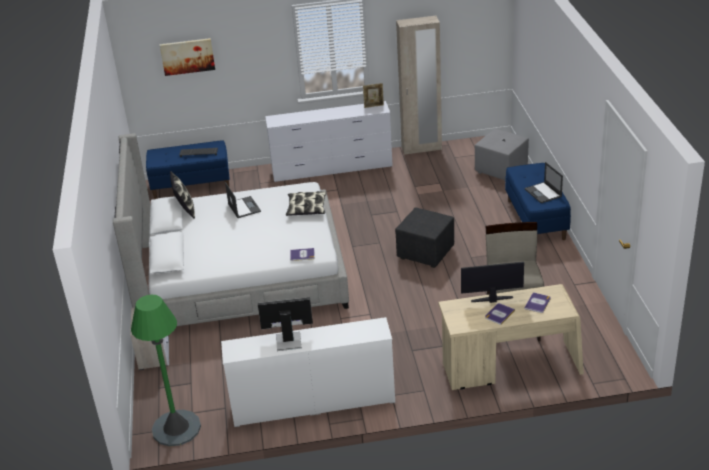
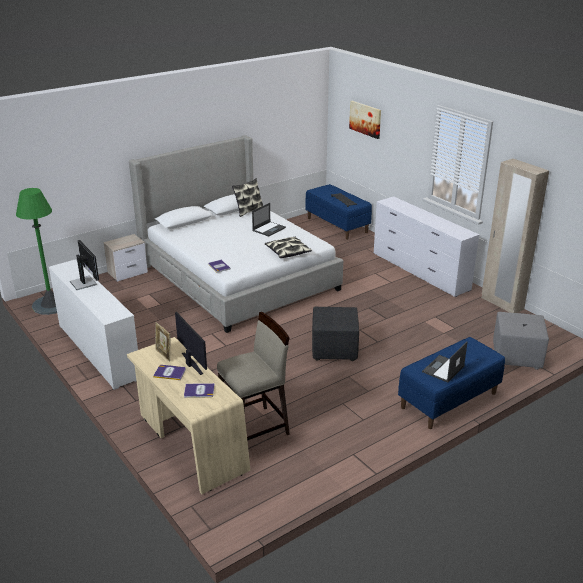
camera: 60 degrees right, 5 degrees down
picture frame [363,83,384,108] -> picture frame moved to [155,322,170,362]

